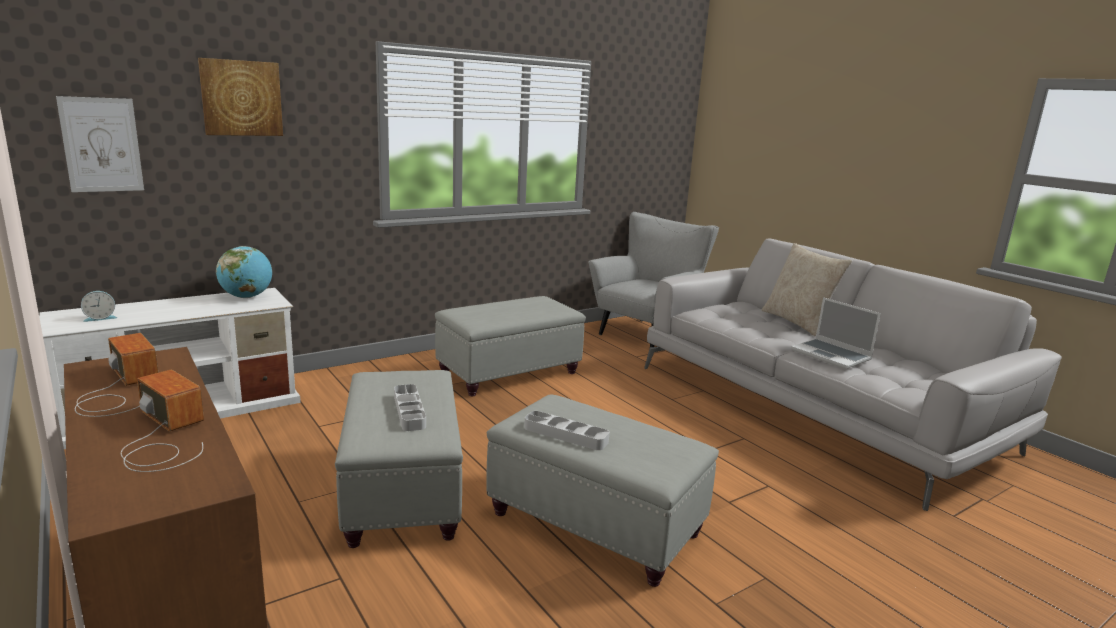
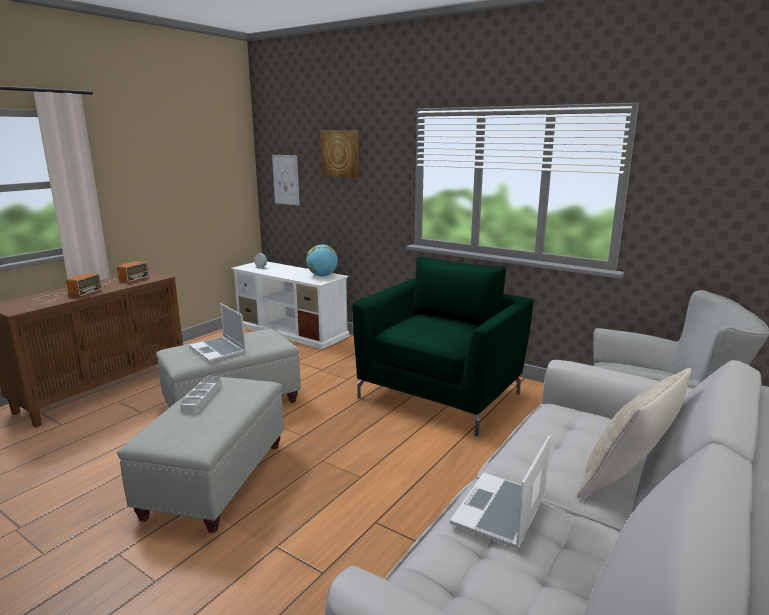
camera: 70 degrees right, 0 degrees up
grey tray [394,384,426,431] -> laptop [189,303,246,362]
grey ottoman [435,296,586,396] -> green armchair [352,257,533,436]

